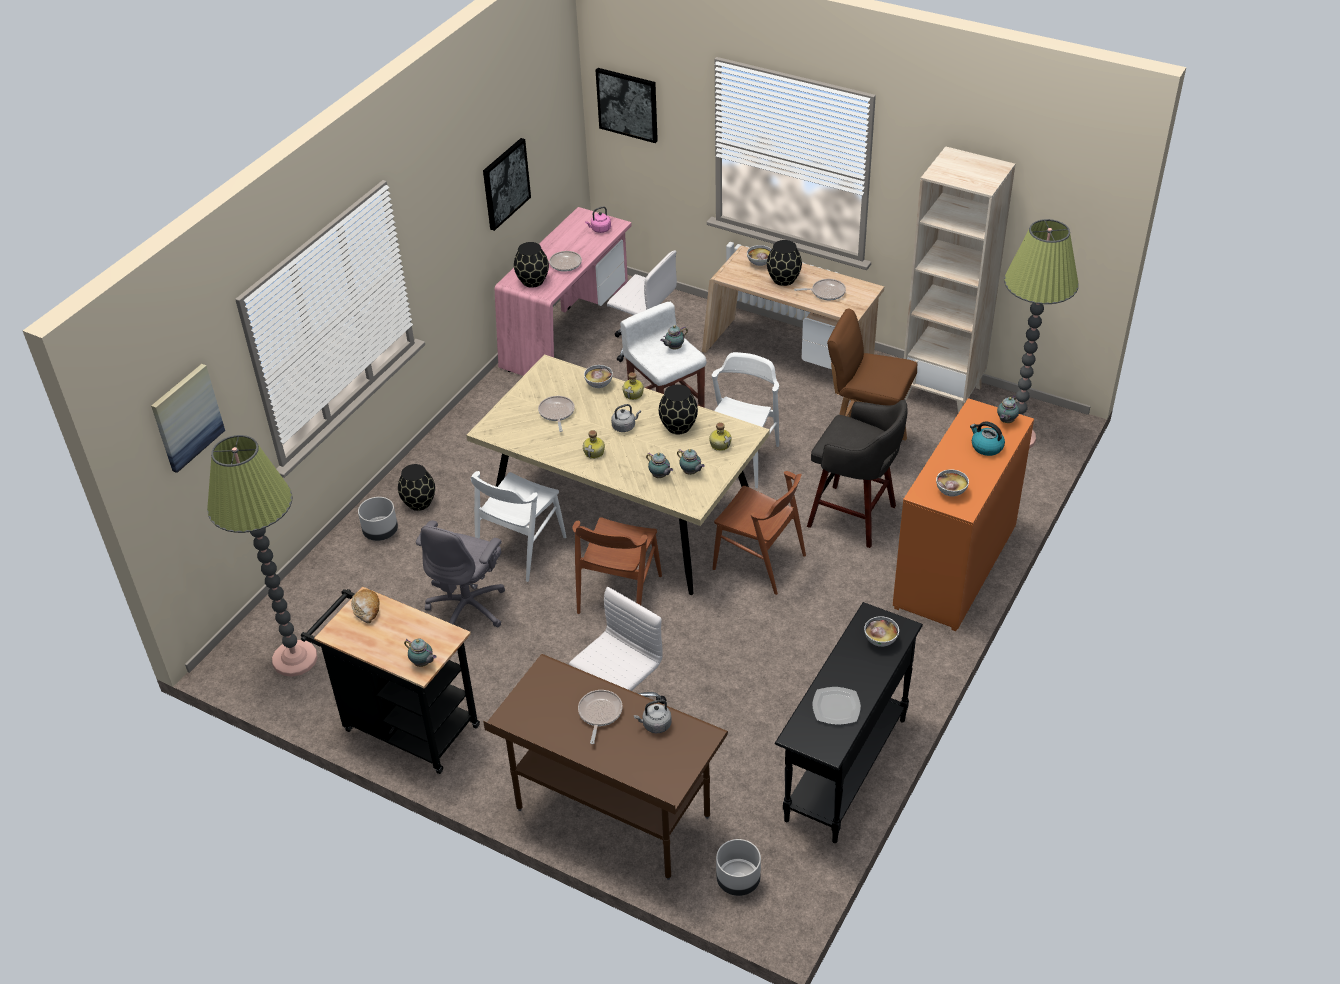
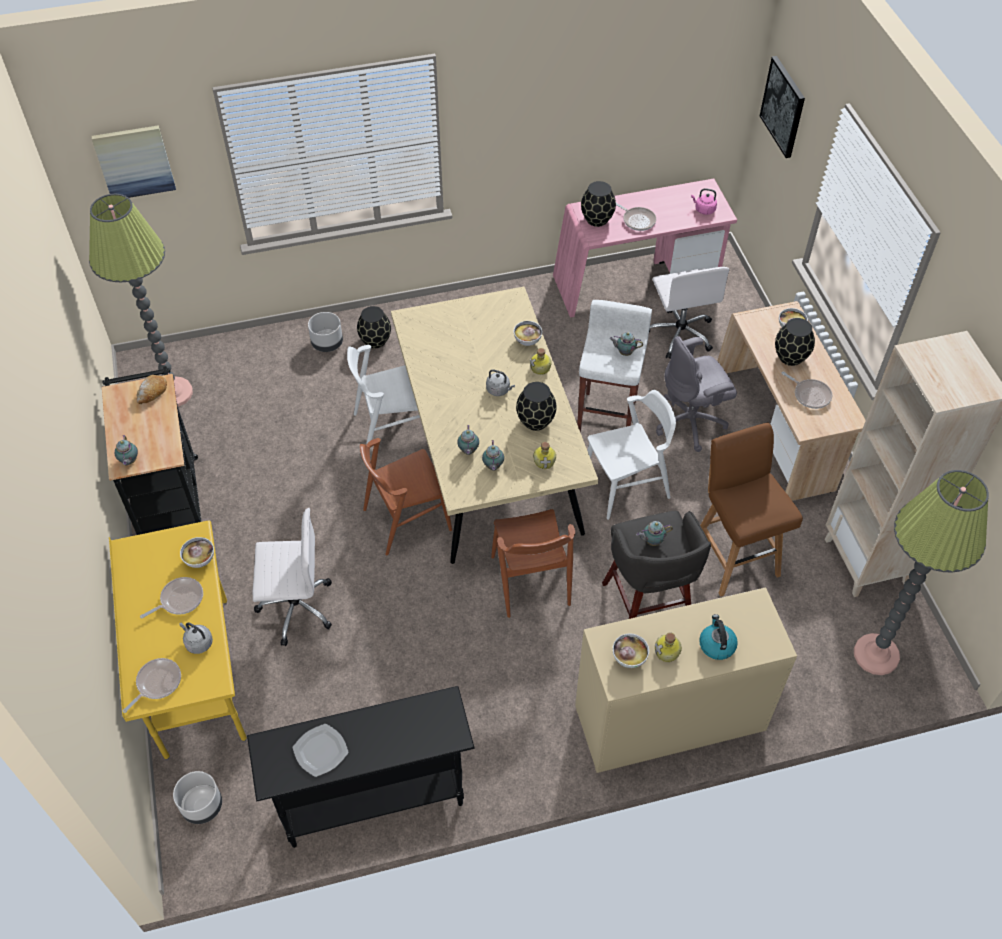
camera: 45 degrees right, 10 degrees up
grey office chair [416,520,505,627] -> grey office chair moved to [656,336,737,452]
picture [483,138,531,231] -> none
brown desk [483,654,728,880] -> yellow desk [109,521,247,760]
frying pan [538,396,575,432] -> frying pan moved to [123,658,181,713]
bottle [583,430,605,459] -> bottle moved to [655,633,682,662]
bowl [864,616,899,647] -> bowl moved to [180,537,214,568]
orange dresser [893,398,1034,631] -> beige dresser [575,587,797,773]
teapot [997,396,1019,423] -> teapot moved to [636,521,673,546]

